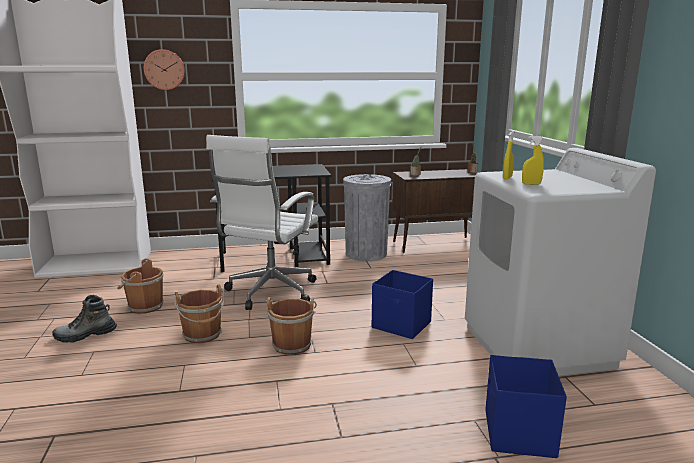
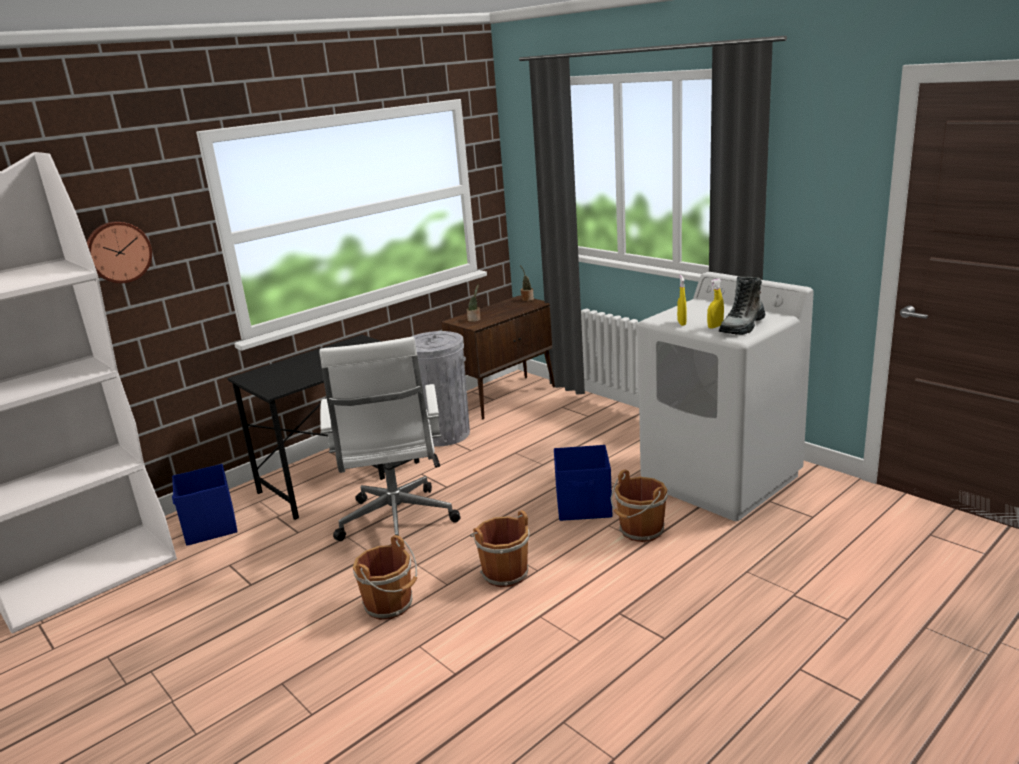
camera: 30 degrees left, 5 degrees up
boot [52,295,117,343] -> boot moved to [719,276,766,335]
brown bucket [117,258,164,314] -> brown bucket moved to [611,470,668,542]
blue storage box [485,355,567,458] -> blue storage box moved to [172,464,238,546]

